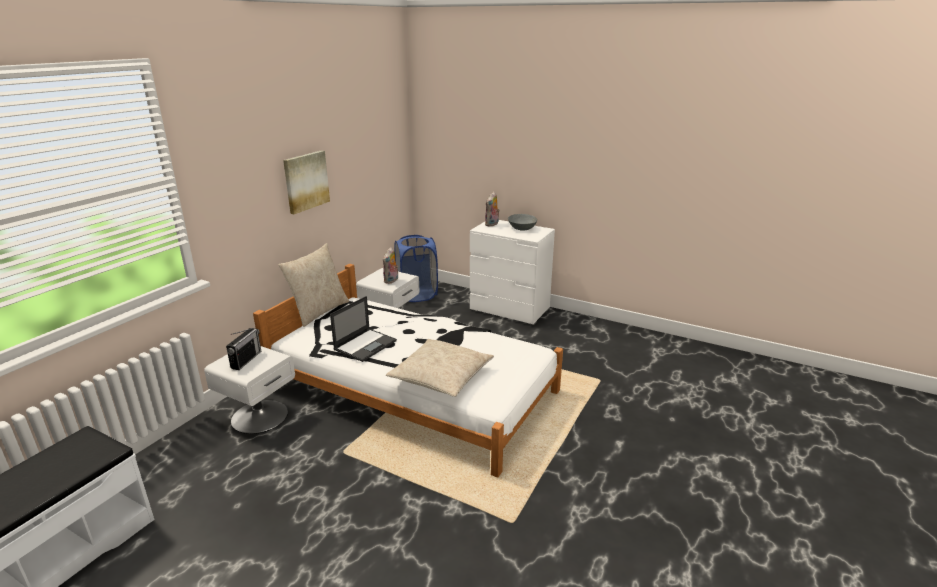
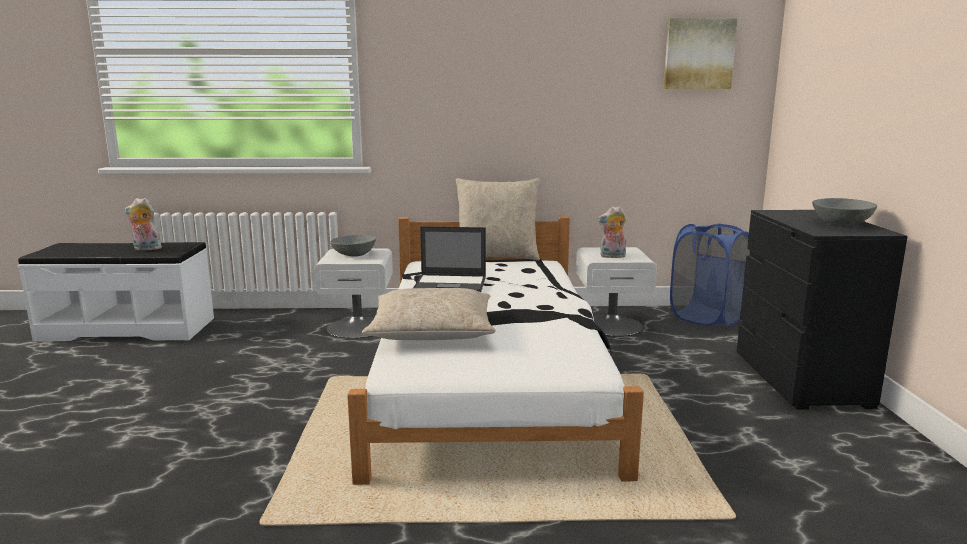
camera: 60 degrees right, 10 degrees down
radio [226,328,261,370] -> grey bowl [330,235,376,257]
picture [283,151,330,214] -> picture moved to [664,18,738,89]
white dresser [470,220,555,325] -> black dresser [737,210,908,410]
plush toy [485,192,500,227] -> plush toy moved to [125,198,162,250]

